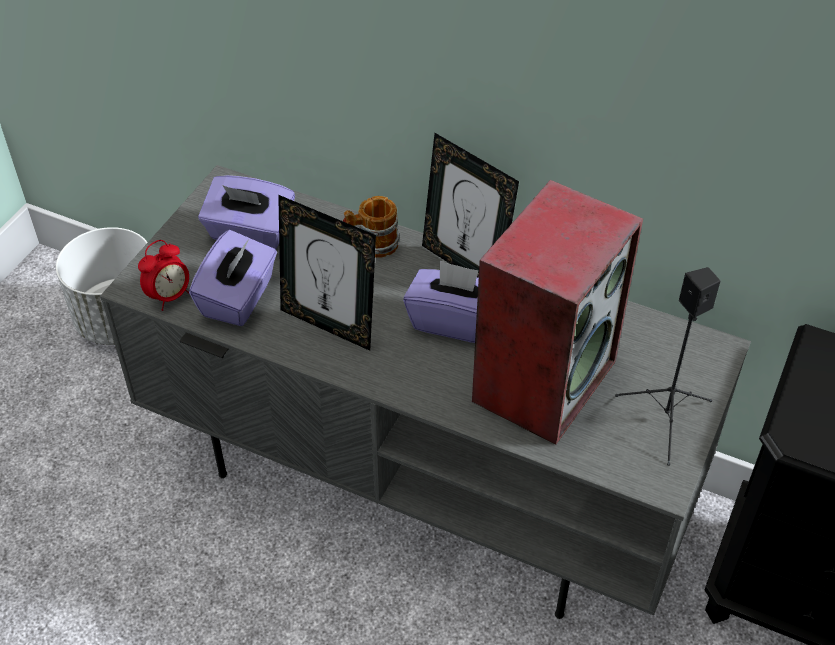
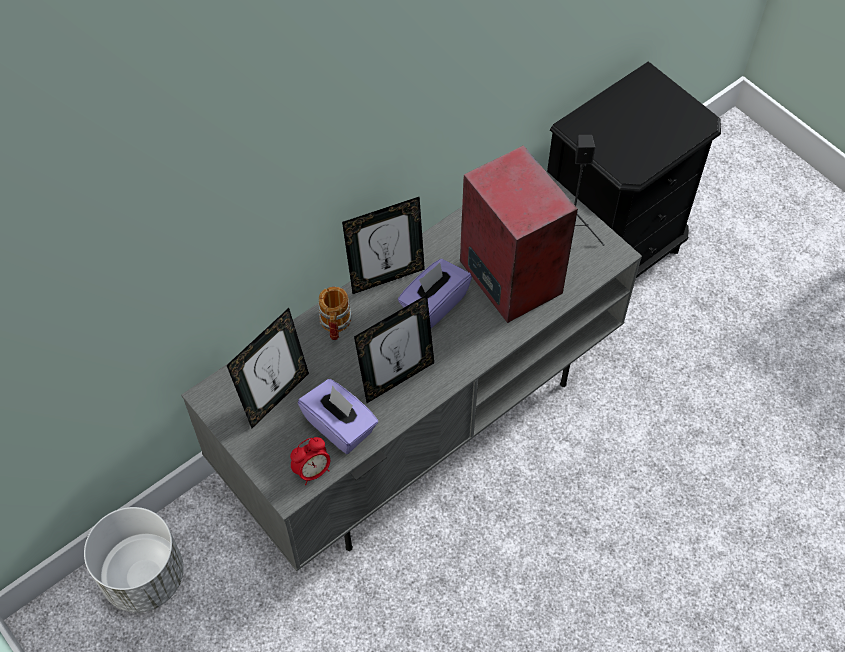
camera: 65 degrees left, 10 degrees up
alarm clock [138,240,189,311] -> alarm clock turned 75 degrees clockwise [290,437,330,485]
purple tissue box [198,175,295,249] -> picture frame [226,308,309,428]

